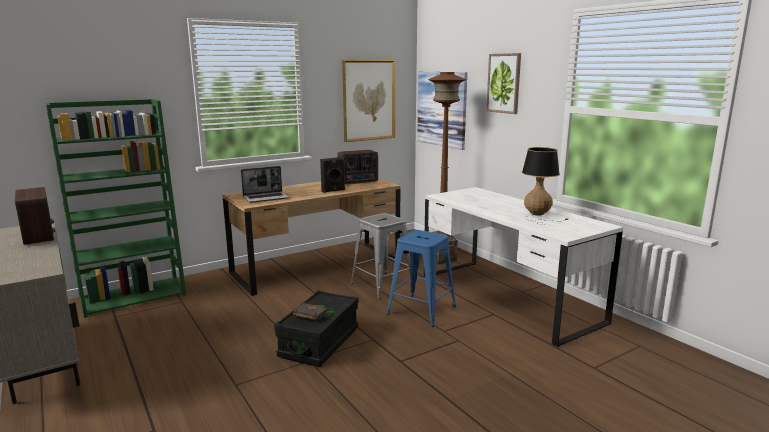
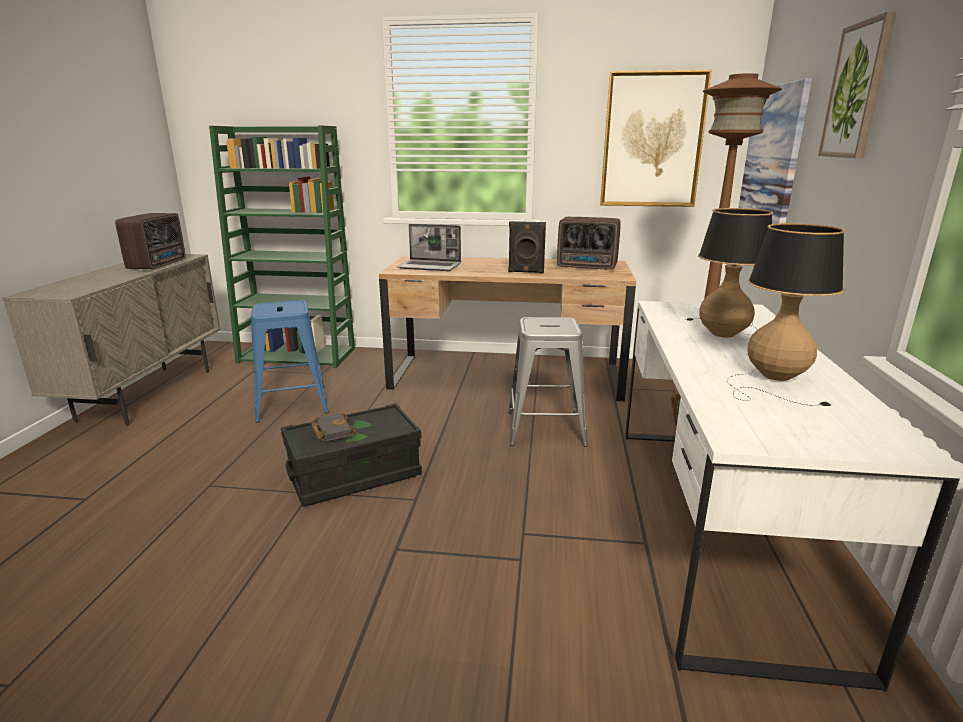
camera: 40 degrees right, 5 degrees up
blue stool [387,230,456,327] -> blue stool moved to [251,300,329,422]
none -> table lamp [685,208,773,338]

